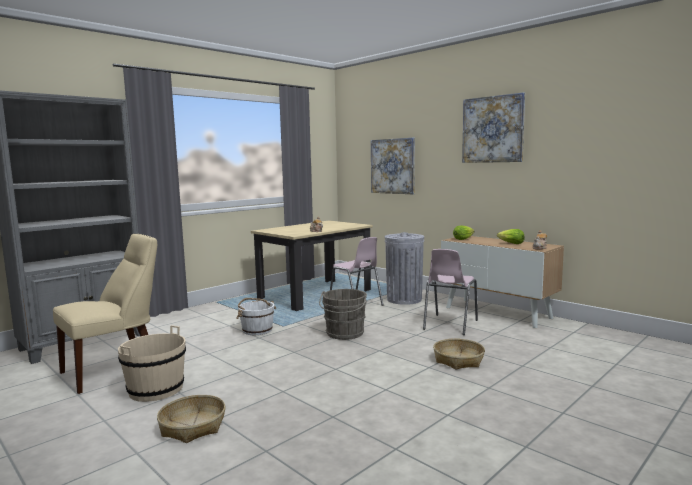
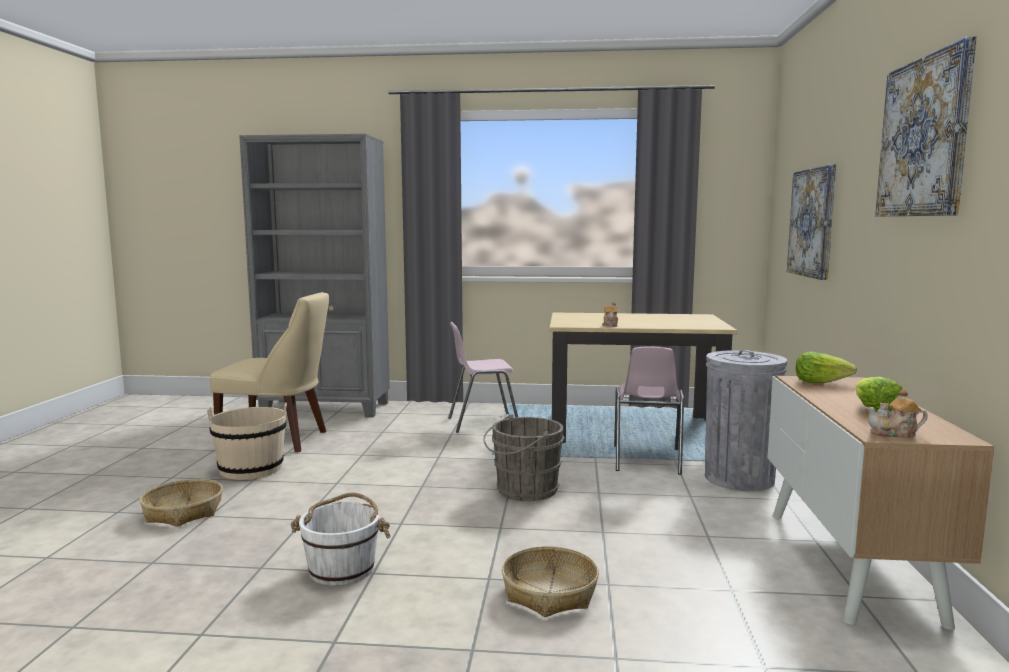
camera: 50 degrees right, 0 degrees up
white bucket [236,298,276,335] -> white bucket moved to [290,492,391,586]
pink chair [423,249,478,335] -> pink chair moved to [449,322,518,433]

